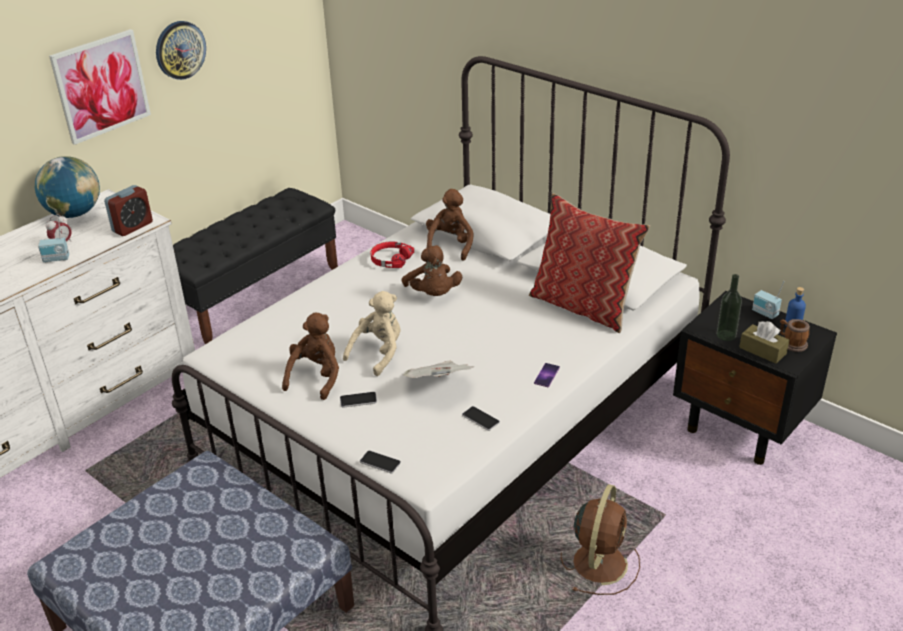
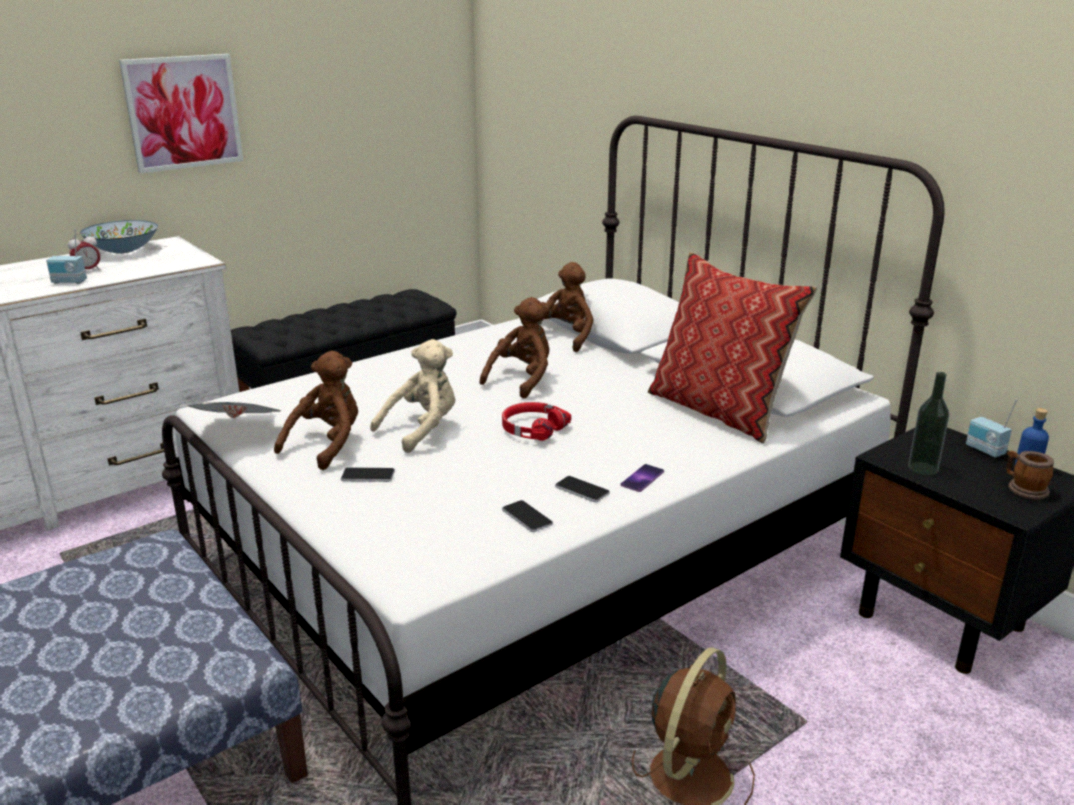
camera: 10 degrees right, 10 degrees down
globe [35,156,100,218] -> bowl [80,220,158,254]
alarm clock [104,185,153,236] -> none
wall clock [156,21,206,80] -> none
phone [360,451,401,474] -> phone moved to [555,476,610,502]
red headphones [371,241,414,268] -> red headphones moved to [502,402,571,441]
brown plush toy [401,245,462,296] -> brown plush toy turned 135 degrees counterclockwise [480,297,549,399]
newspaper [403,361,475,378] -> newspaper moved to [180,402,281,418]
brown tissue box [739,321,789,364] -> none

